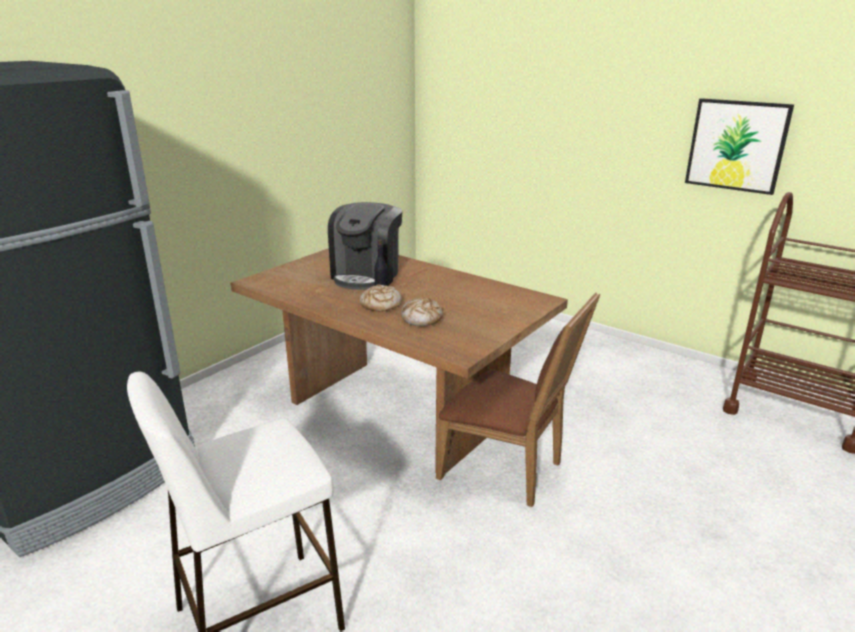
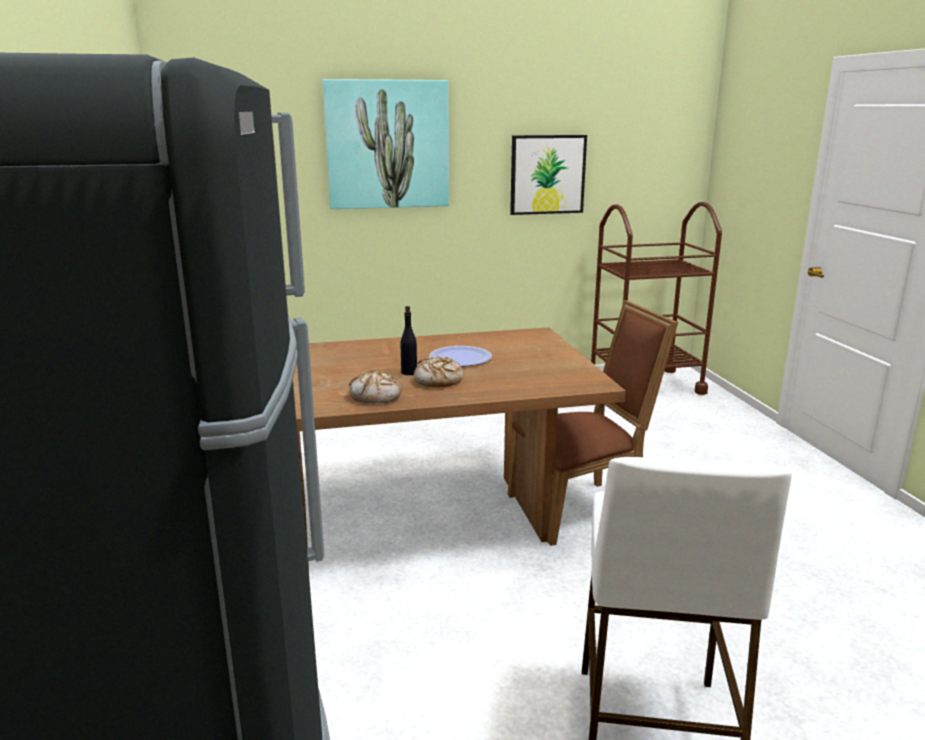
camera: 50 degrees left, 5 degrees down
coffee machine [328,202,403,290] -> none
bread [401,297,443,326] -> bread moved to [349,370,401,403]
none -> picture [323,79,449,209]
none -> plate [429,346,492,366]

